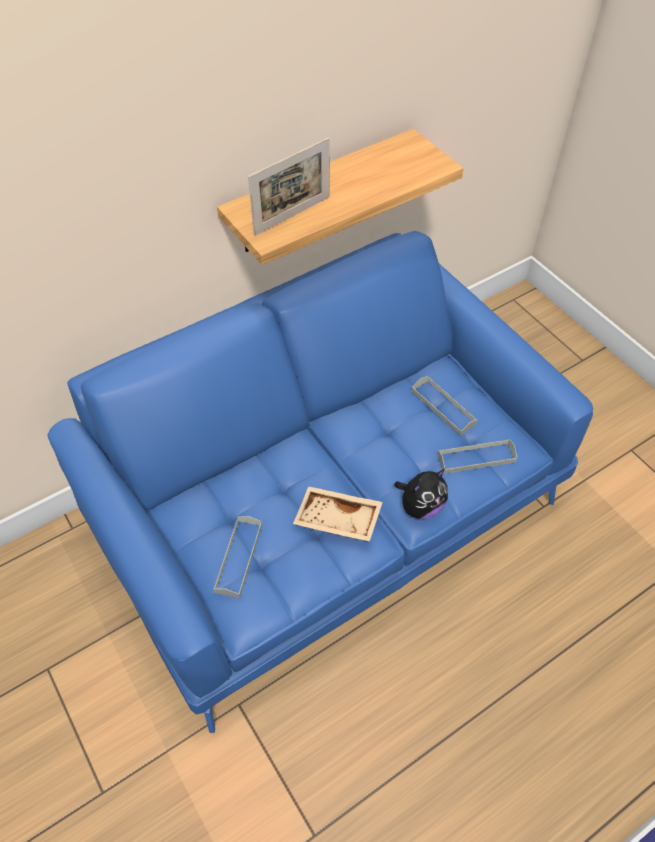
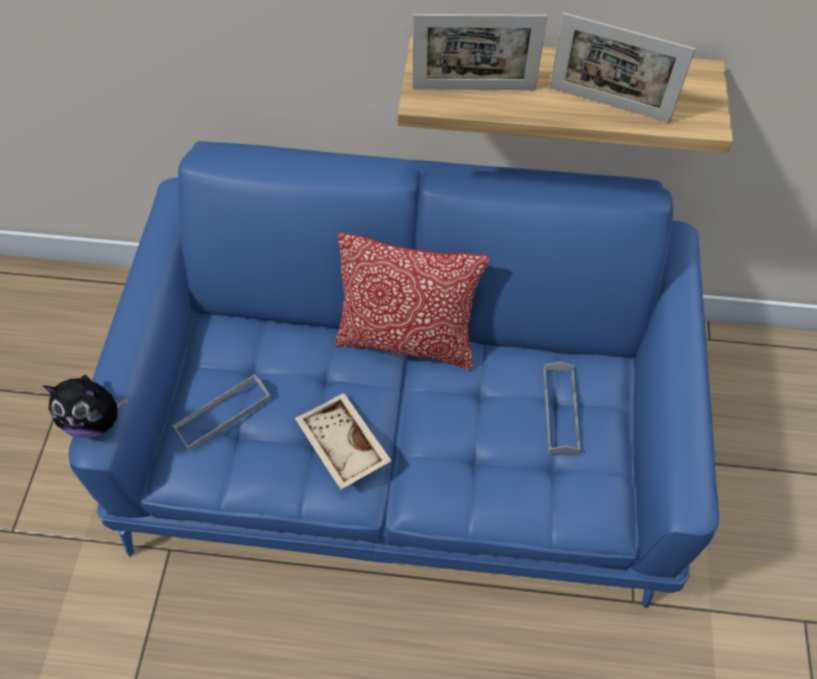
camera: 40 degrees right, 5 degrees up
plush toy [394,469,448,519] -> plush toy moved to [43,375,128,438]
grey tray [437,439,517,474] -> none
none -> pillow [335,233,490,370]
none -> picture frame [550,13,695,123]

